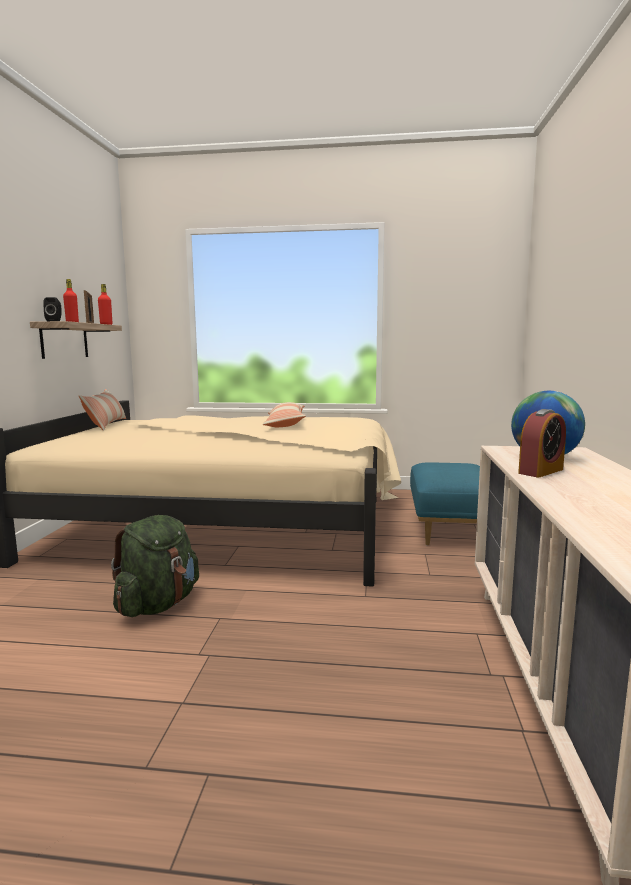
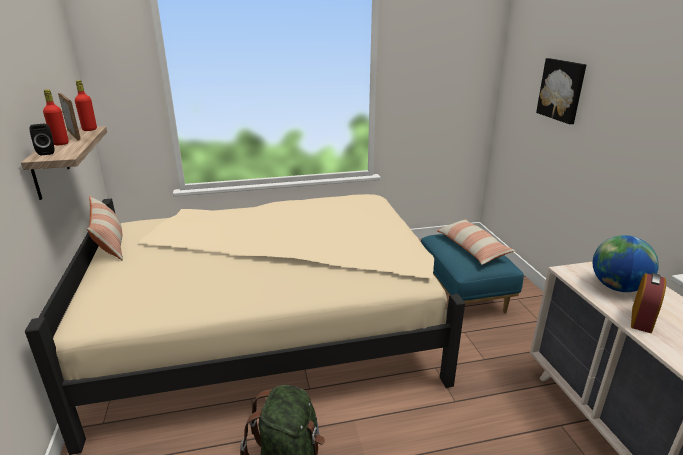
camera: 20 degrees left, 15 degrees up
pillow [262,402,306,427] -> pillow moved to [437,219,515,265]
none -> picture [536,58,586,124]

